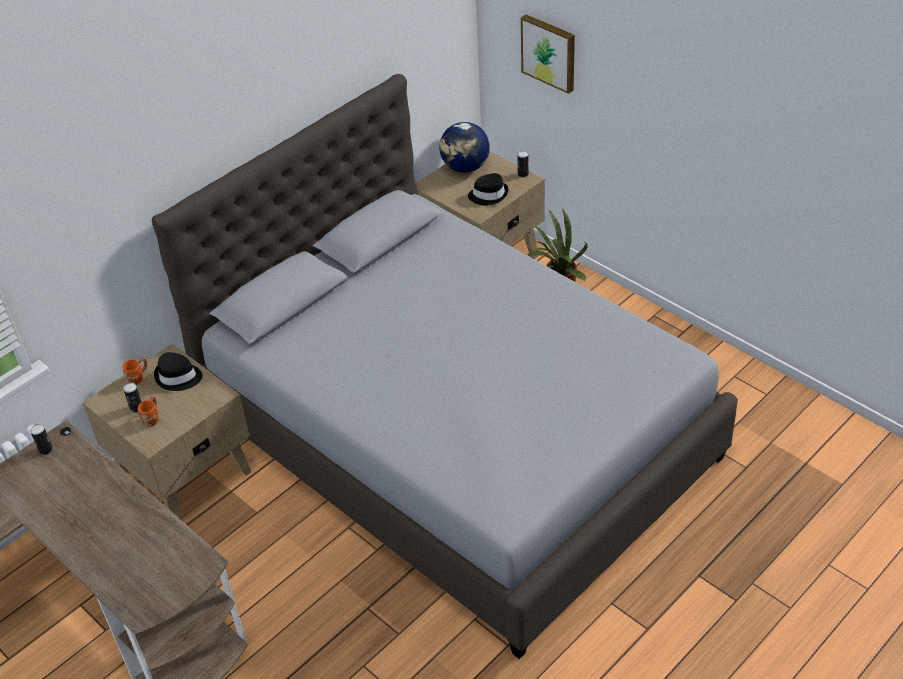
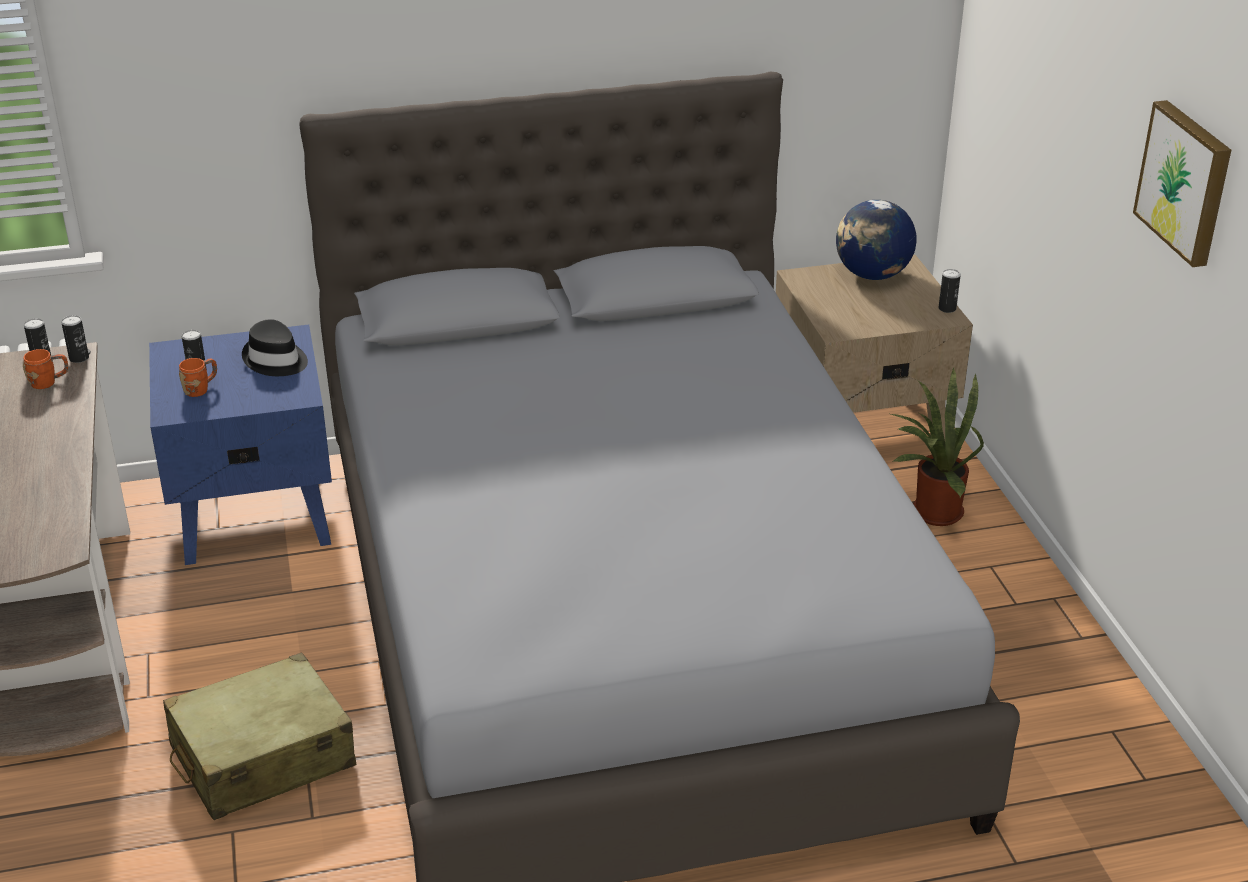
camera: 30 degrees right, 10 degrees down
beige nightstand [82,343,251,519] -> blue nightstand [149,325,332,565]
orange mug [122,358,147,385] -> orange mug moved to [22,349,68,389]
black hat [468,173,508,205] -> none
picture [521,15,575,94] -> picture moved to [1133,100,1231,267]
none -> can [61,315,89,363]
none -> beige suitcase [163,653,356,820]

